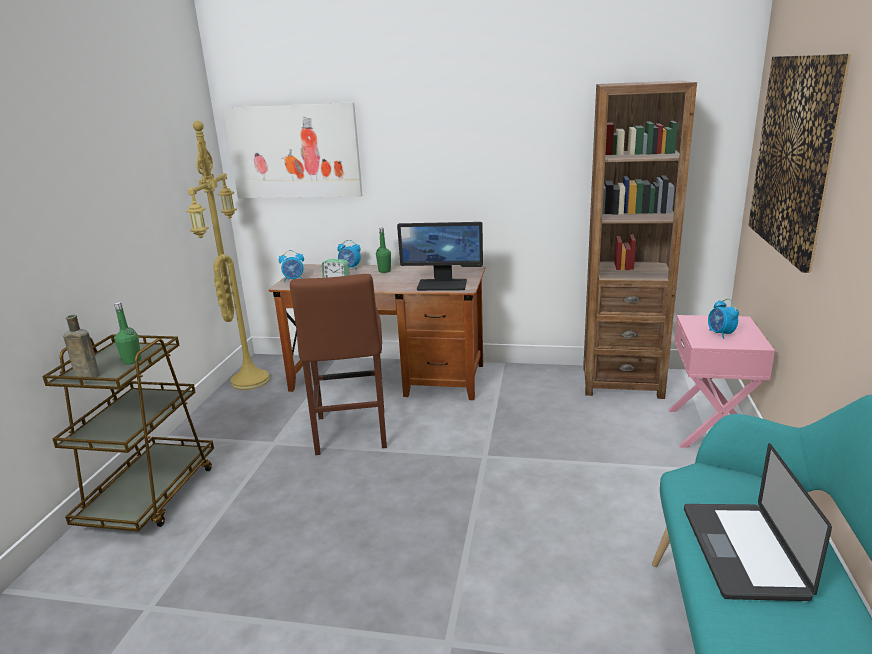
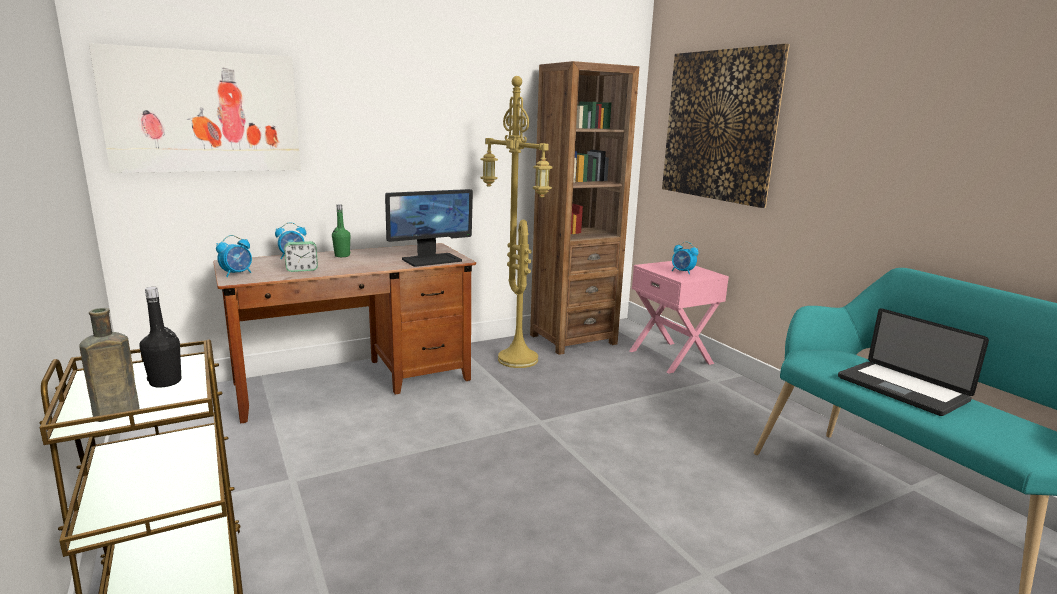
camera: 40 degrees left, 5 degrees down
green bottle [114,302,141,364] -> black bottle [140,287,181,388]
yellow floor lamp [186,121,270,390] -> yellow floor lamp moved to [480,76,553,368]
brown stool [290,274,387,455] -> none

